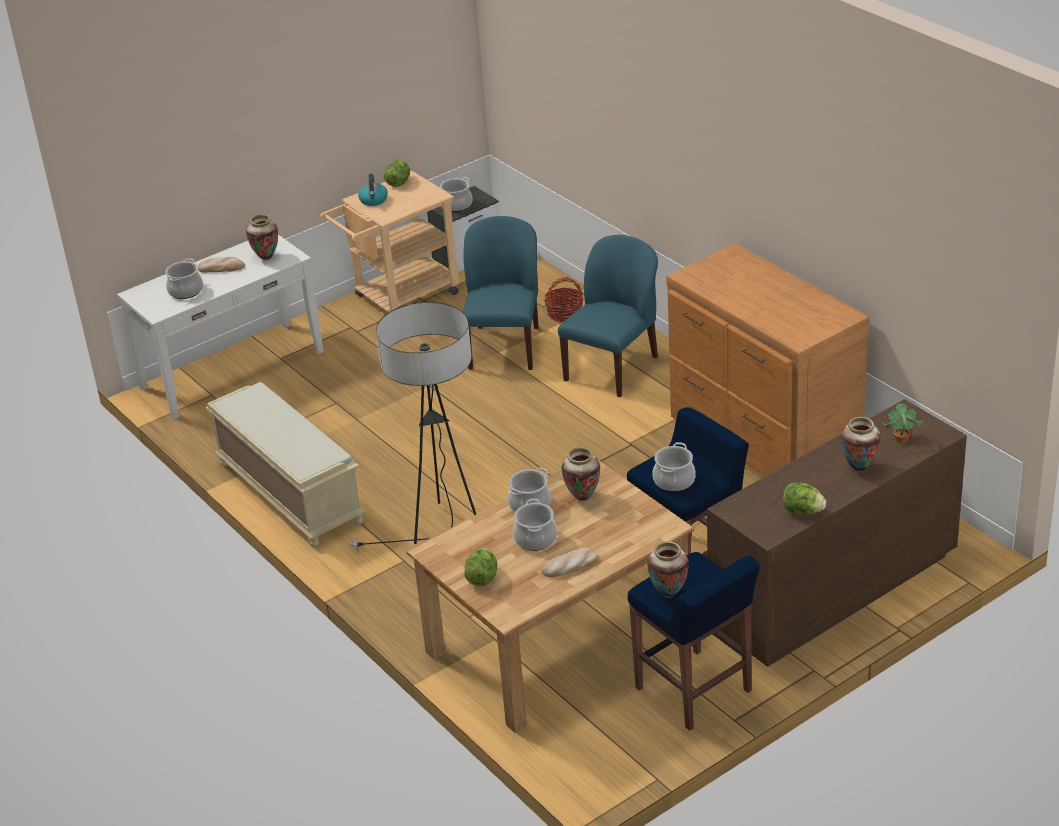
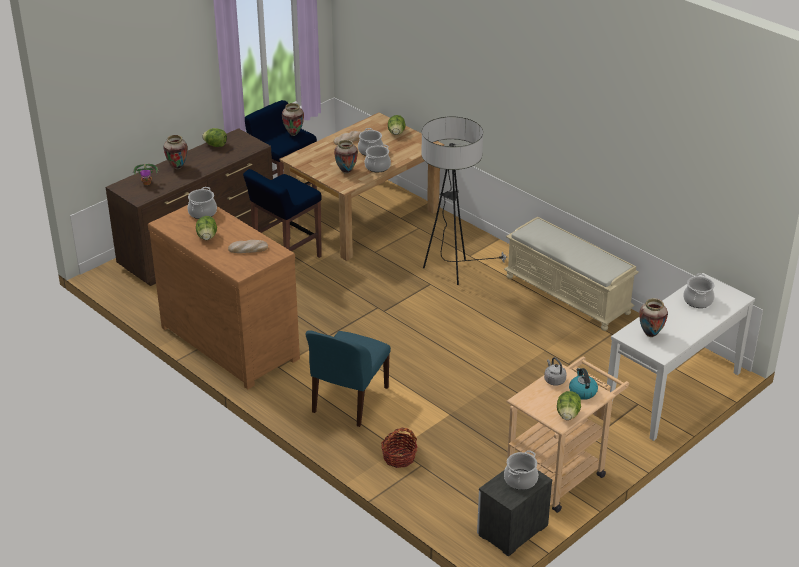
camera: 170 degrees right, 0 degrees up
bread [198,257,245,273] -> bread moved to [228,240,268,253]
blue chair [463,216,539,370] -> none
cooking pot [652,442,696,492] -> cooking pot moved to [187,187,217,219]
none -> lettuce [196,216,217,240]
none -> grey kettle [544,357,567,386]

